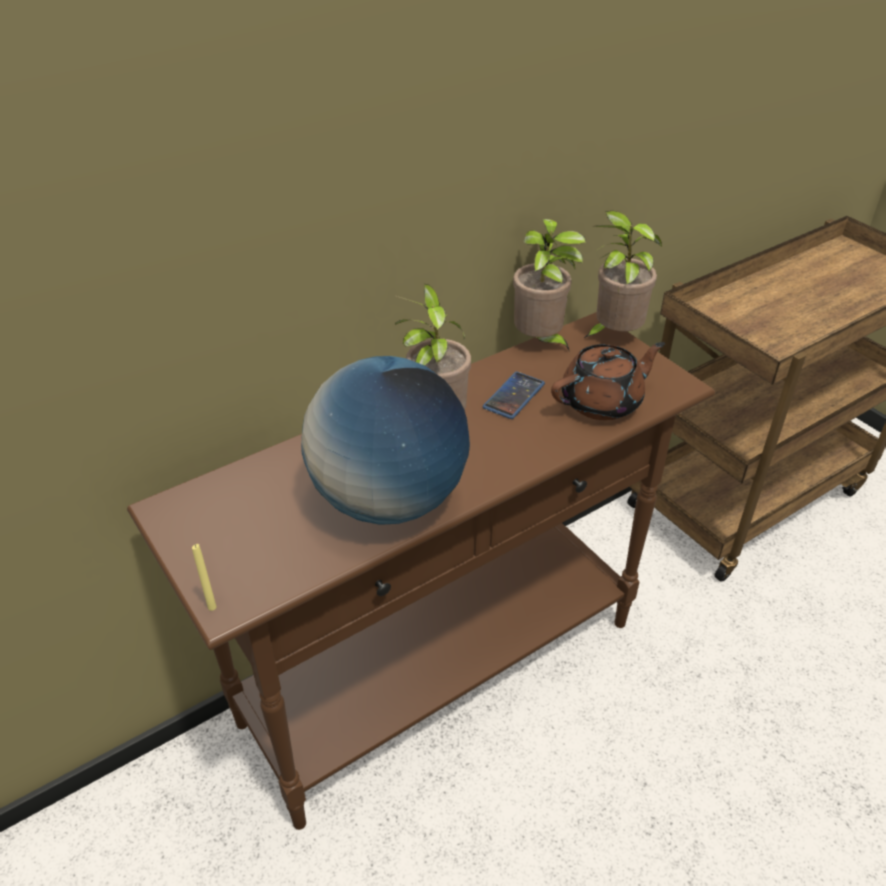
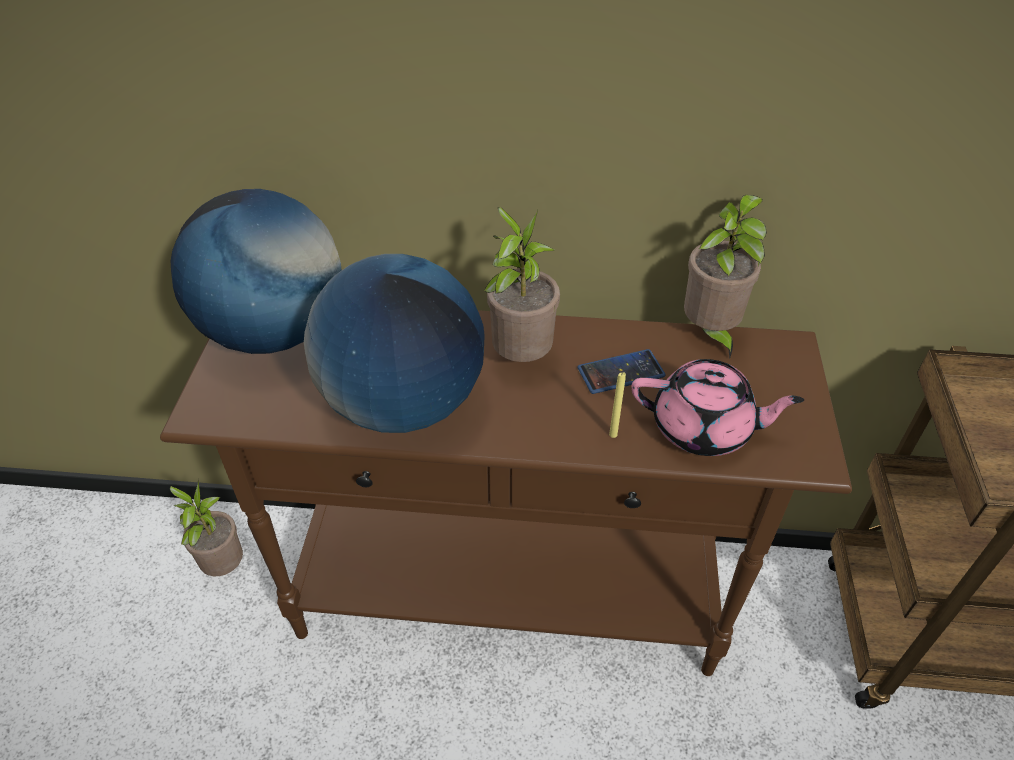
camera: 40 degrees right, 5 degrees up
yellow candle [192,544,217,611] -> yellow candle moved to [609,372,626,438]
brown teapot [551,342,665,420] -> pink teapot [631,359,804,456]
potted plant [584,211,662,338] -> potted plant moved to [170,481,243,576]
none -> globe [171,189,342,354]

